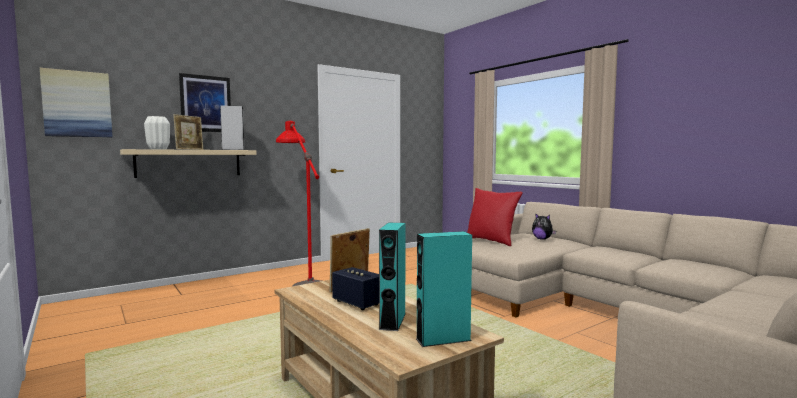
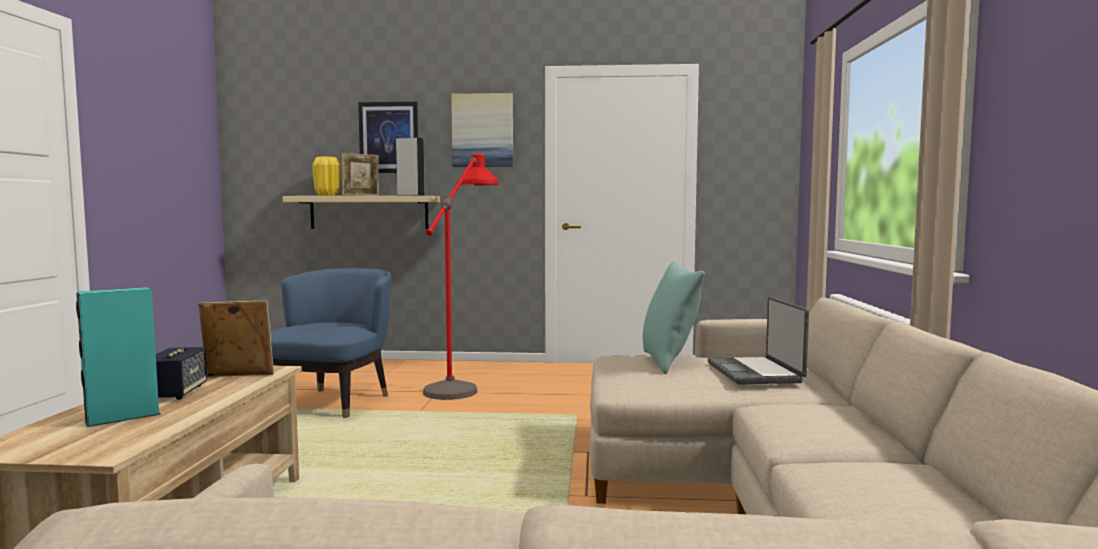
camera: 40 degrees right, 0 degrees up
picture [40,68,112,137] -> picture moved to [451,93,513,167]
white vase [144,116,170,150] -> yellow vase [313,157,341,196]
turquoise speaker [416,231,472,347] -> none
red pillow [467,188,523,246] -> turquoise pillow [643,261,705,374]
plush toy [532,213,556,240] -> laptop [707,297,809,384]
none -> blue armchair [270,268,391,418]

